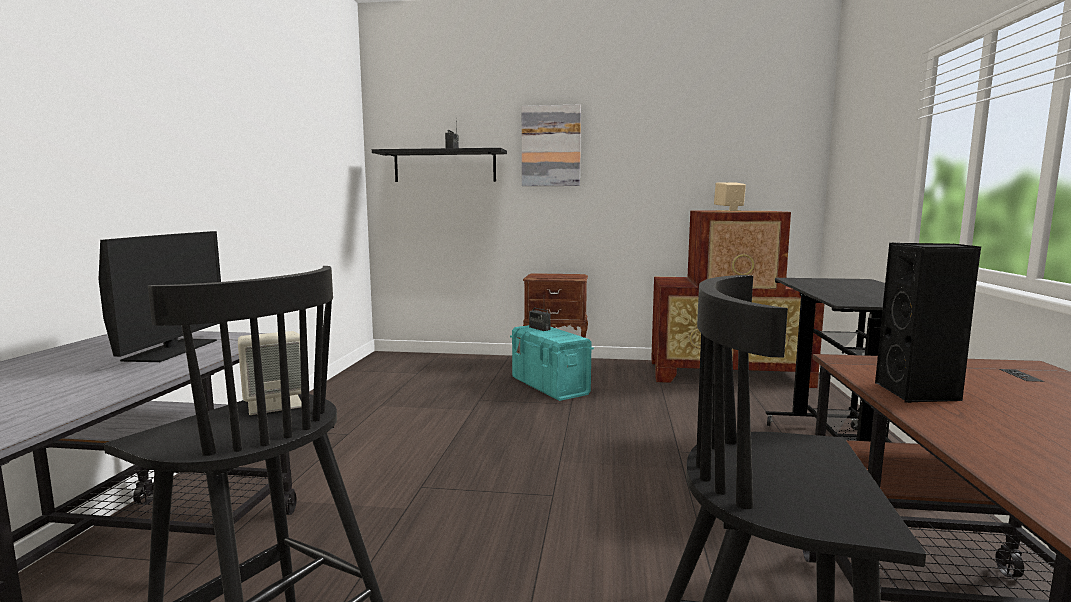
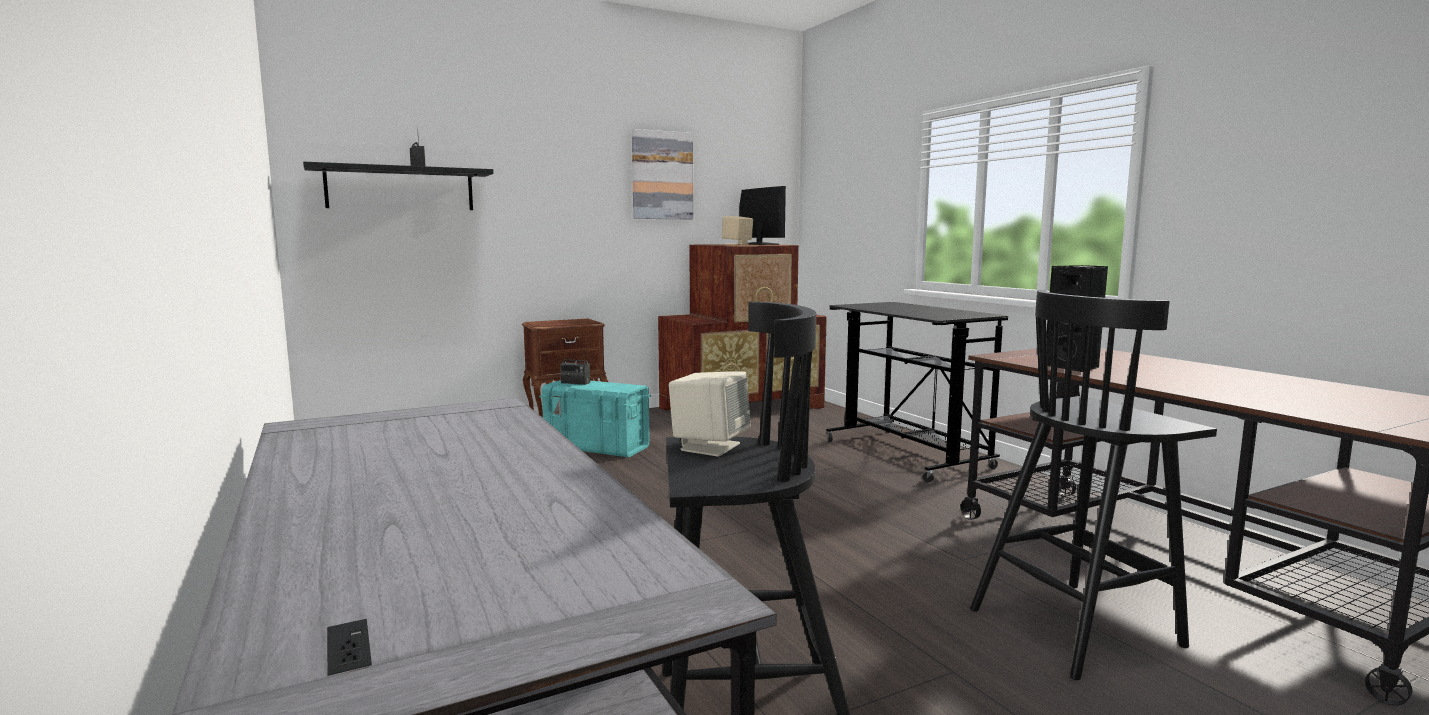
camera: 35 degrees left, 0 degrees up
monitor [98,231,221,362] -> monitor moved to [739,186,786,245]
picture [522,105,581,186] -> picture moved to [632,129,693,219]

